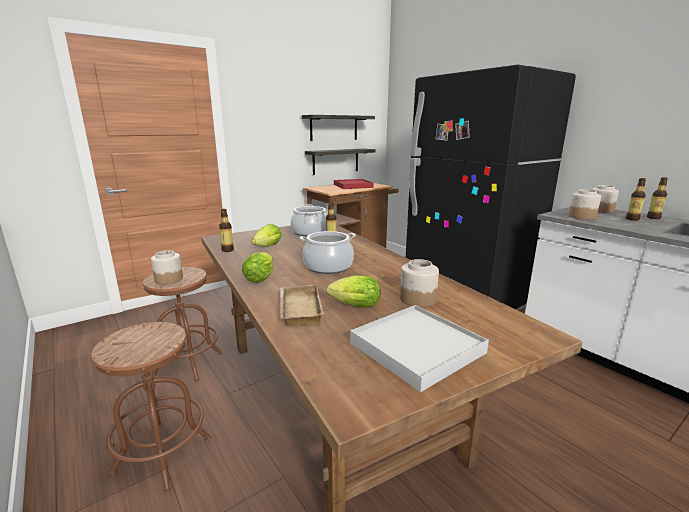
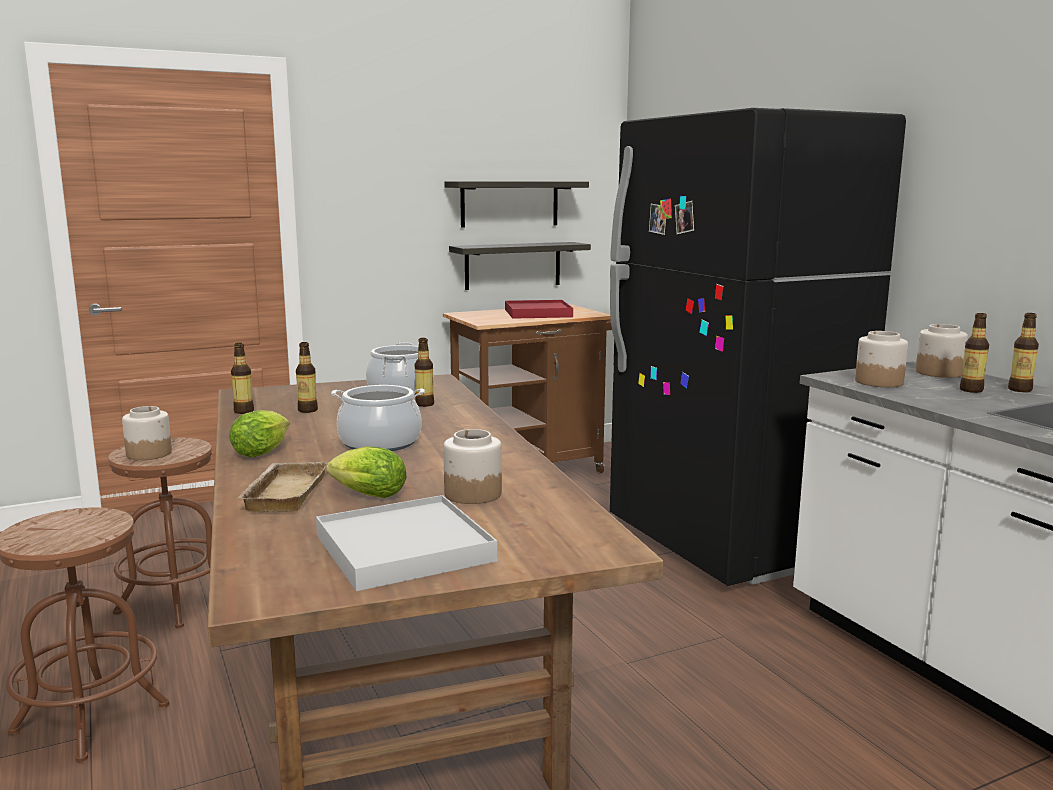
camera: 10 degrees right, 5 degrees down
lettuce [252,224,282,247] -> bottle [296,342,318,413]

